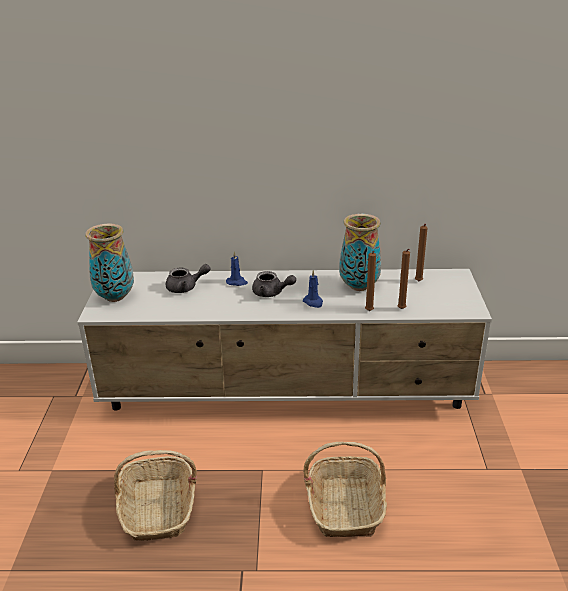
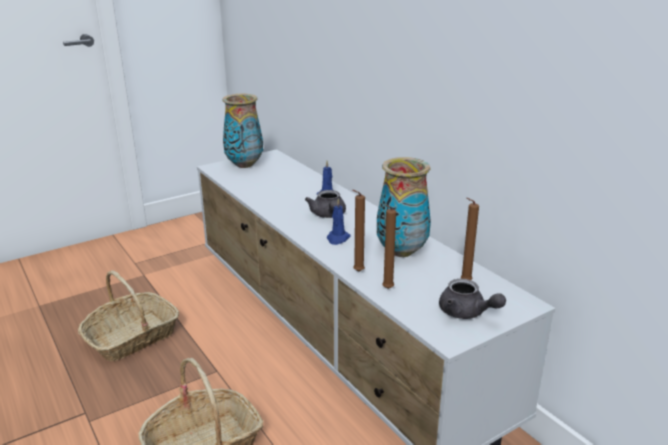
camera: 55 degrees right, 5 degrees down
grey teapot [166,264,210,293] -> grey teapot moved to [439,279,506,319]

